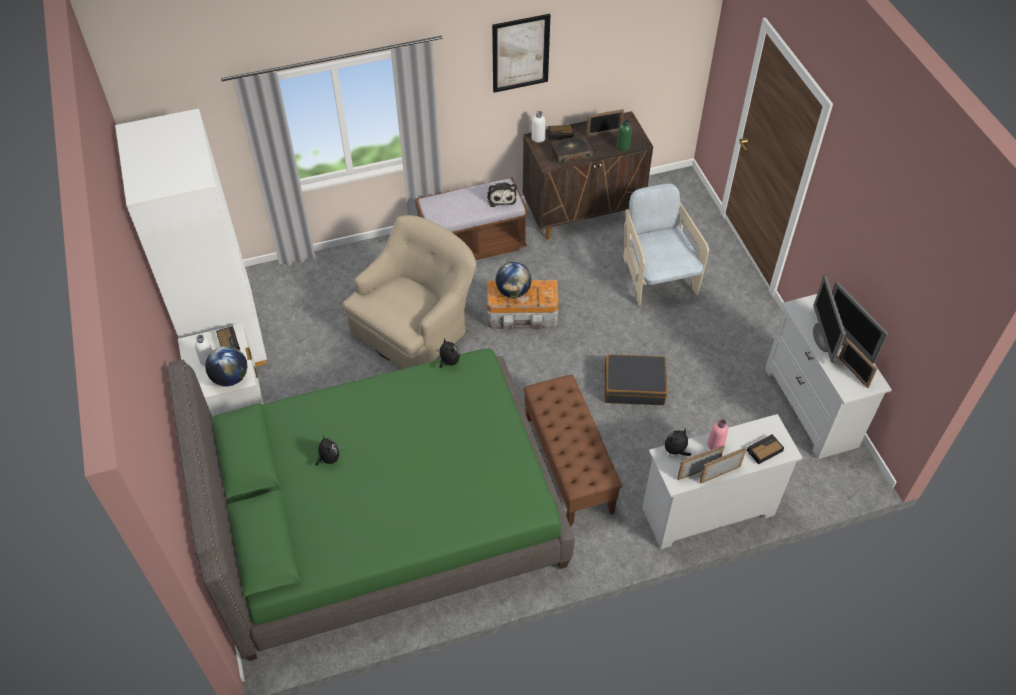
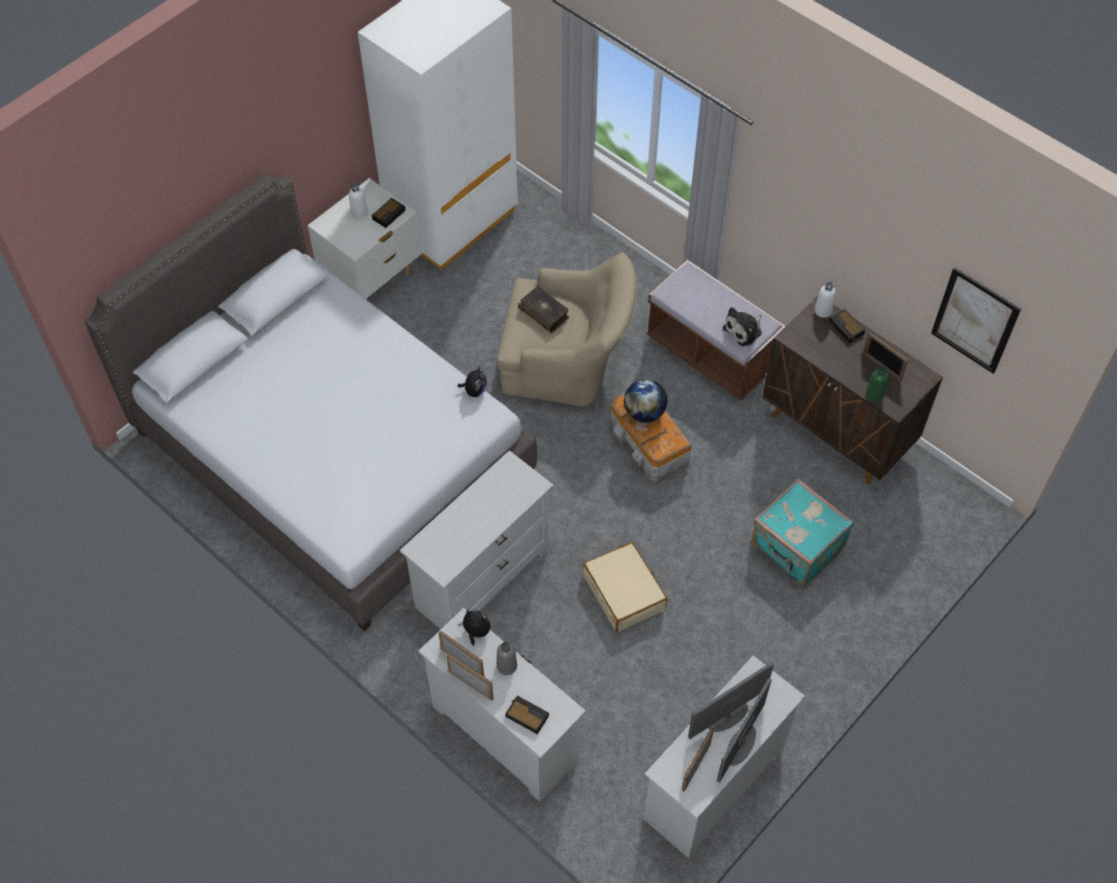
camera: 60 degrees right, 5 degrees up
green bed [167,348,574,661] -> grey bed [85,174,537,631]
globe [205,346,247,387] -> none
plush toy [315,436,340,466] -> none
picture [492,14,550,93] -> picture moved to [931,267,1021,374]
brown bench [523,375,622,526] -> white dresser [400,450,554,629]
book [551,135,593,164] -> book moved to [518,286,569,333]
black suitcase [605,354,668,405] -> beige suitcase [583,542,668,632]
beige armchair [623,184,709,307] -> turquoise suitcase [751,479,854,587]
pink bottle [707,419,728,449] -> grey bottle [497,642,517,675]

